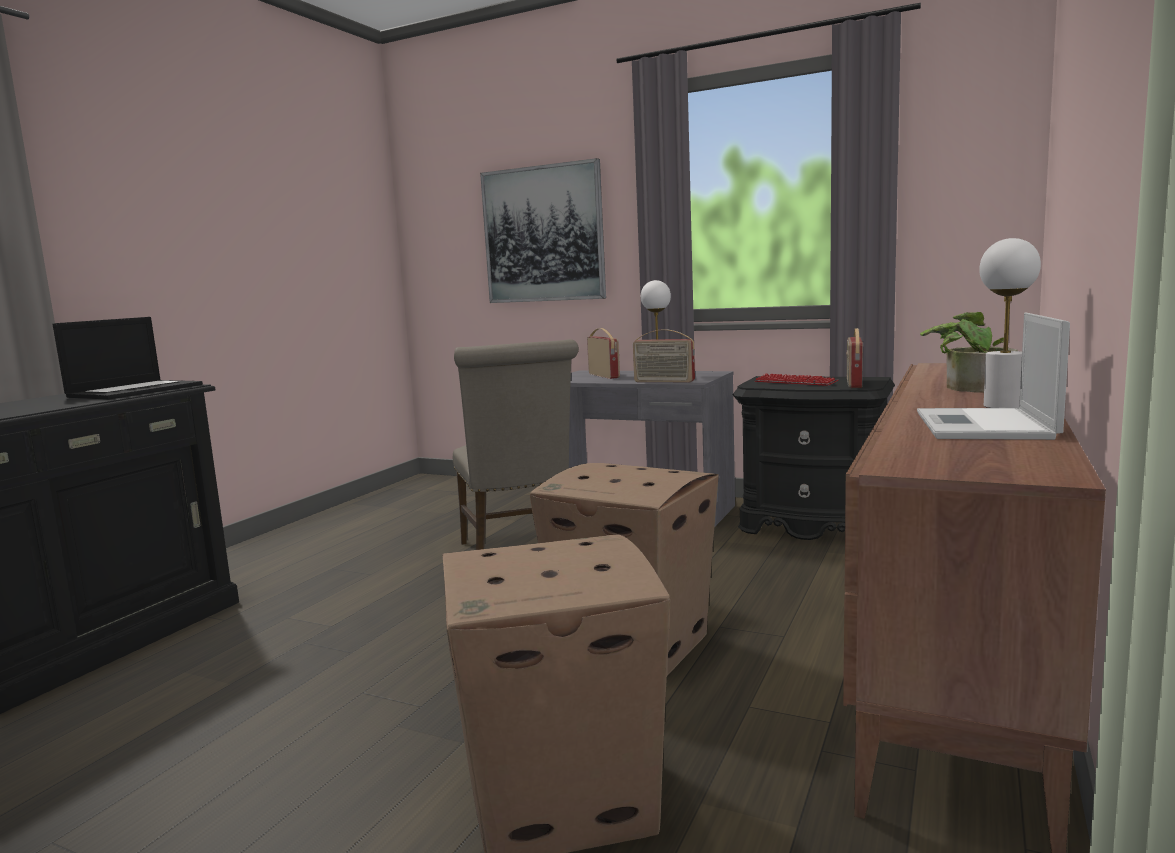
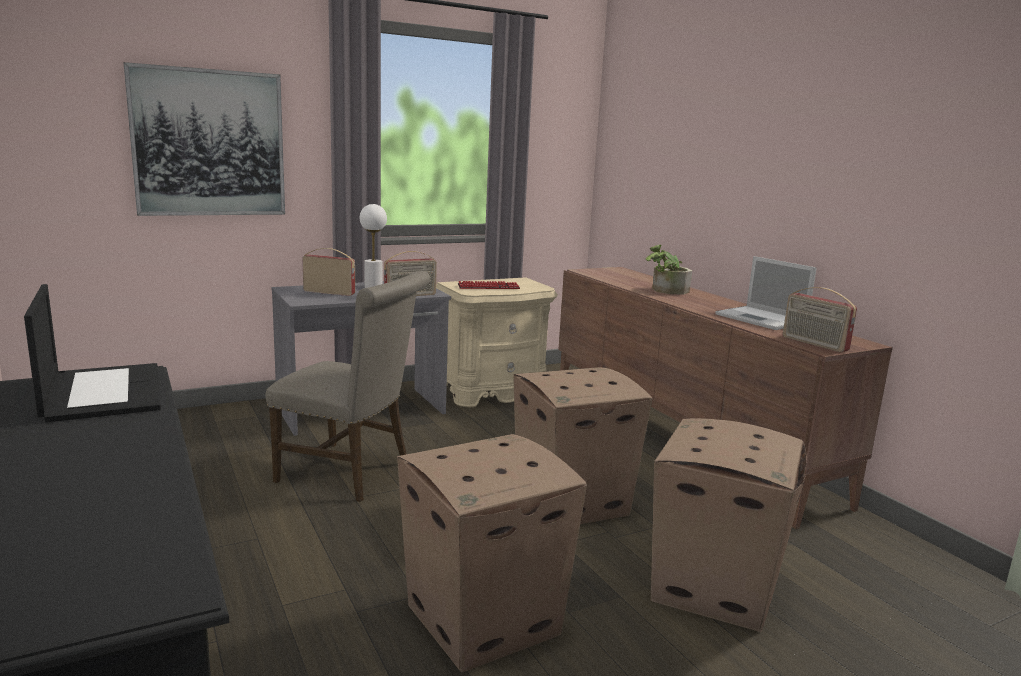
camera: 55 degrees left, 5 degrees up
black nightstand [733,376,895,540] -> beige nightstand [436,277,558,407]
radio [846,328,863,388] -> radio moved to [783,287,857,352]
white table lamp [979,238,1041,408] -> none
none -> cardboard box [397,434,587,672]

